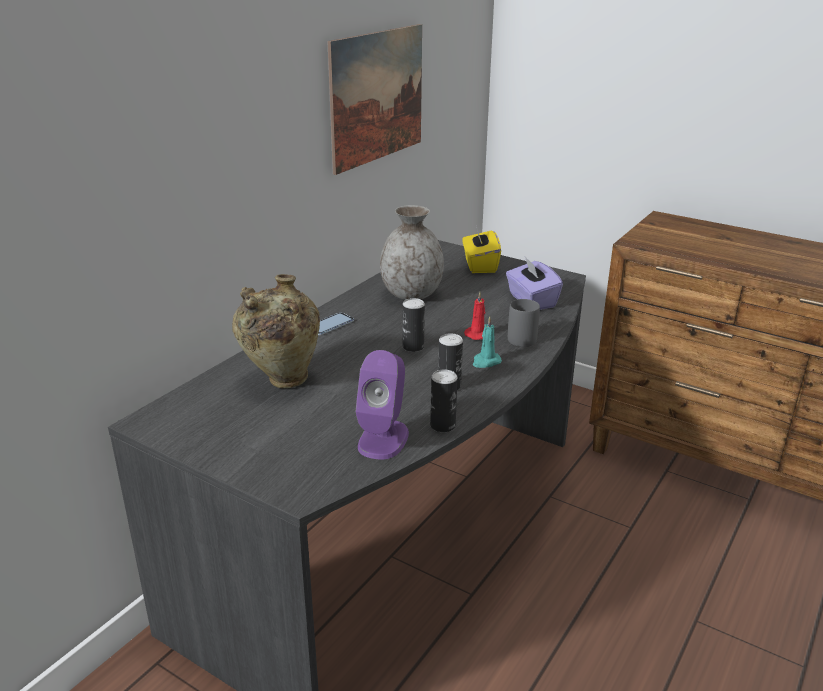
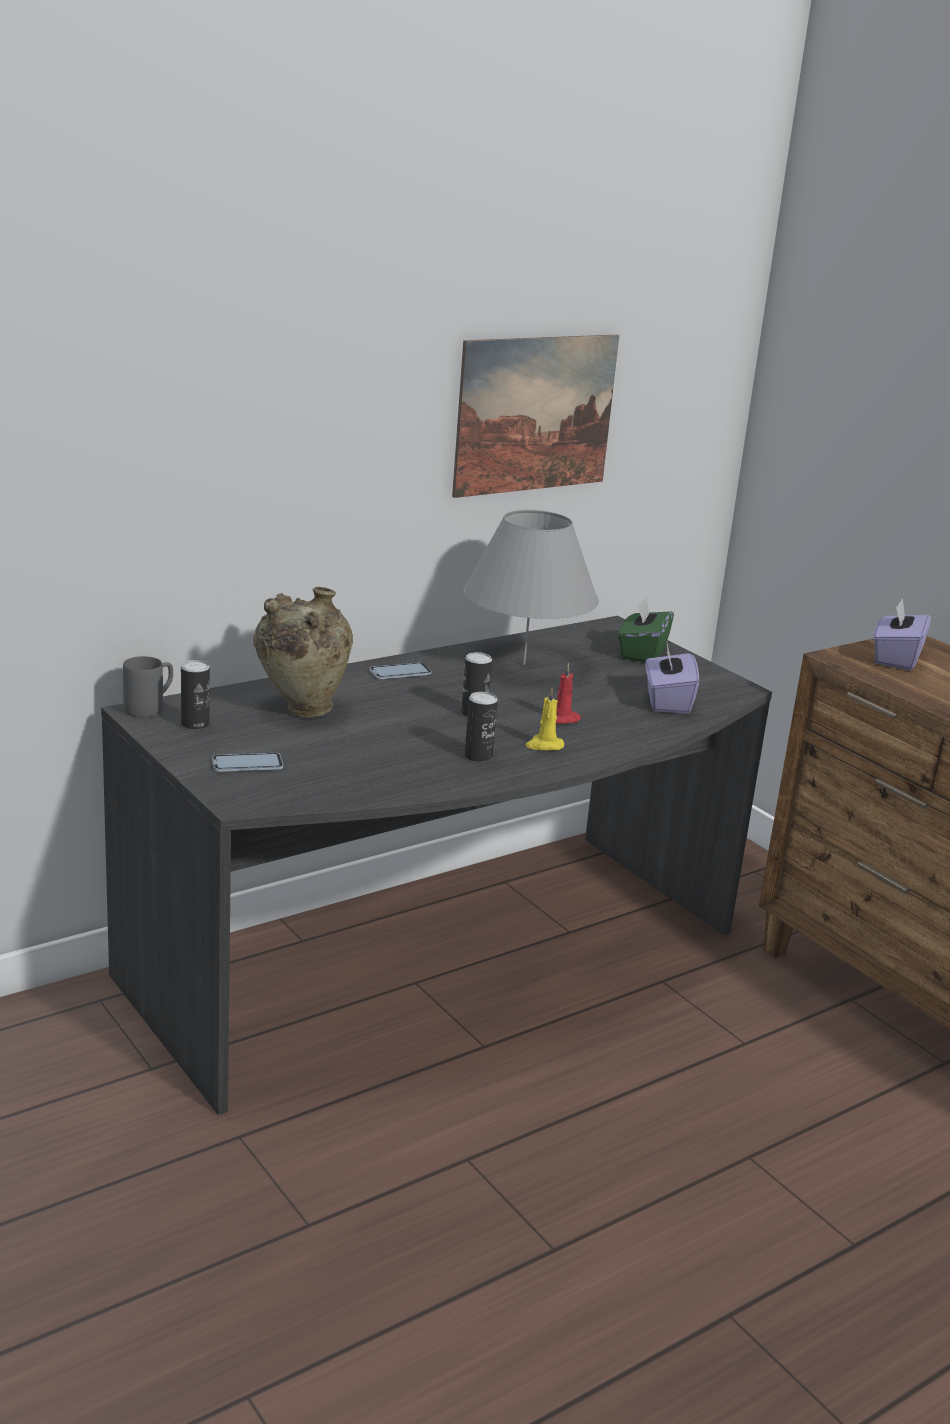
camera: 20 degrees right, 5 degrees down
purple speaker [356,350,409,459] -> none
grey vase [380,205,444,300] -> grey table lamp [463,510,599,665]
can [430,369,457,432] -> can moved to [181,660,210,730]
yellow tissue box [462,225,501,273] -> green tissue box [618,598,674,663]
turquoise candle [473,316,502,368] -> yellow candle [525,688,564,751]
grey mug [508,299,540,347] -> grey mug moved to [123,656,173,718]
none -> phone [212,753,283,772]
none -> purple tissue box [874,598,931,671]

